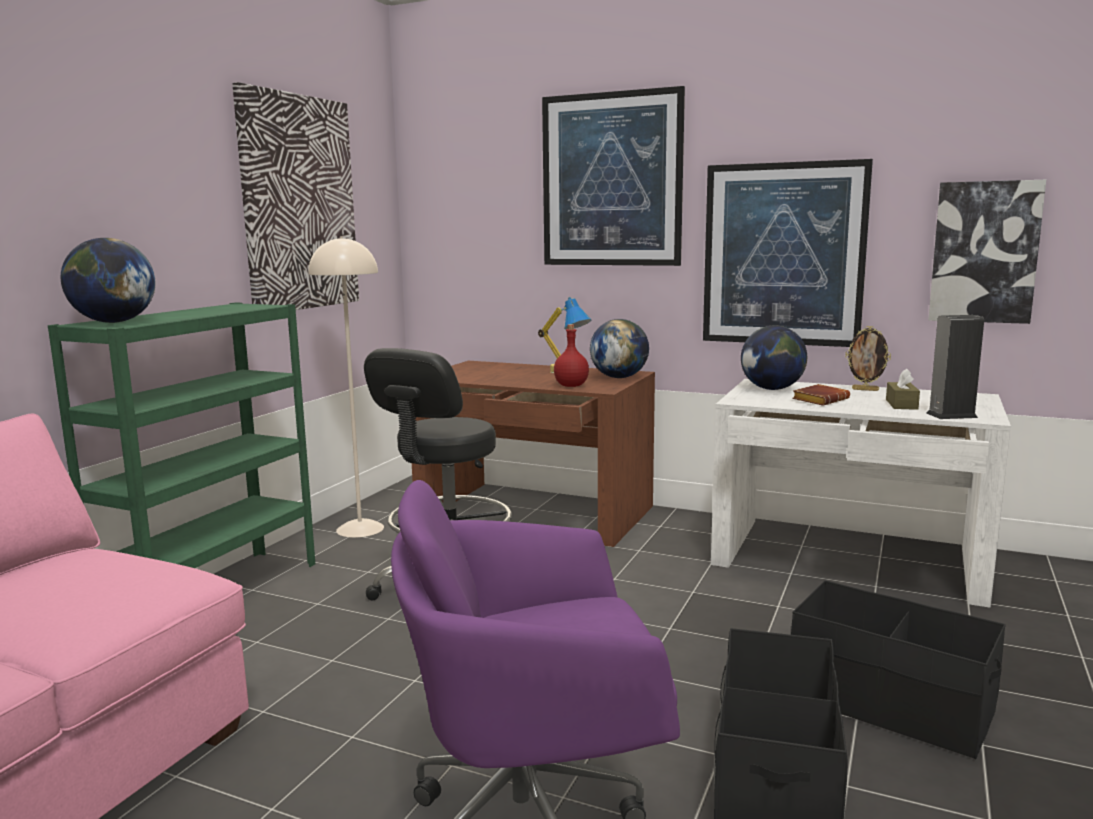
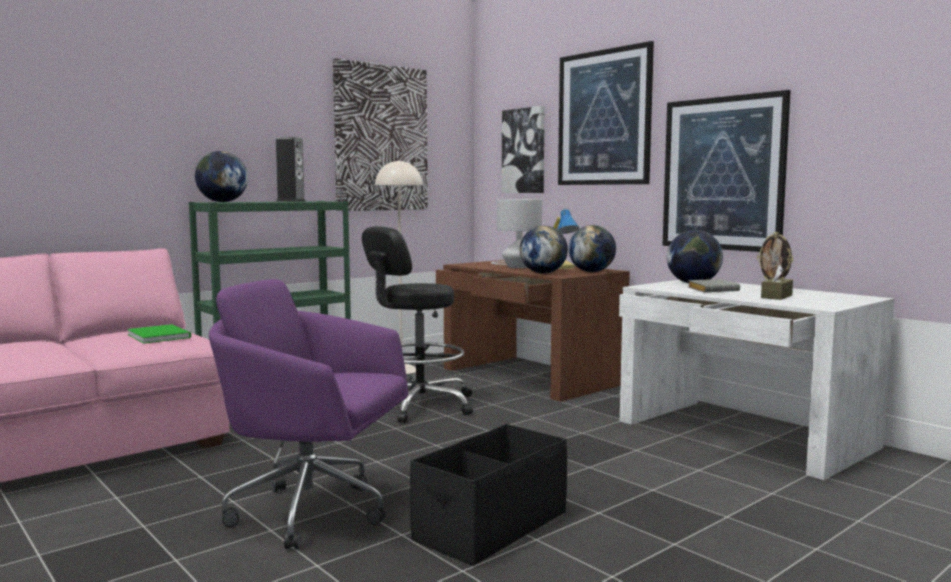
camera: 25 degrees right, 5 degrees down
red bottle [554,324,589,387] -> globe [520,226,568,274]
black storage box [791,580,1006,759] -> none
brown book [792,384,850,406] -> grey book [688,279,740,293]
speaker [926,315,984,419] -> speaker moved to [276,137,306,202]
picture [928,180,1046,324] -> picture moved to [502,106,545,193]
none -> green book [127,324,191,344]
none -> grey table lamp [491,199,542,268]

